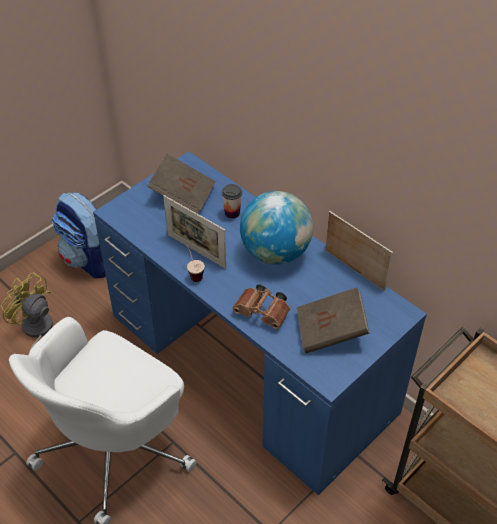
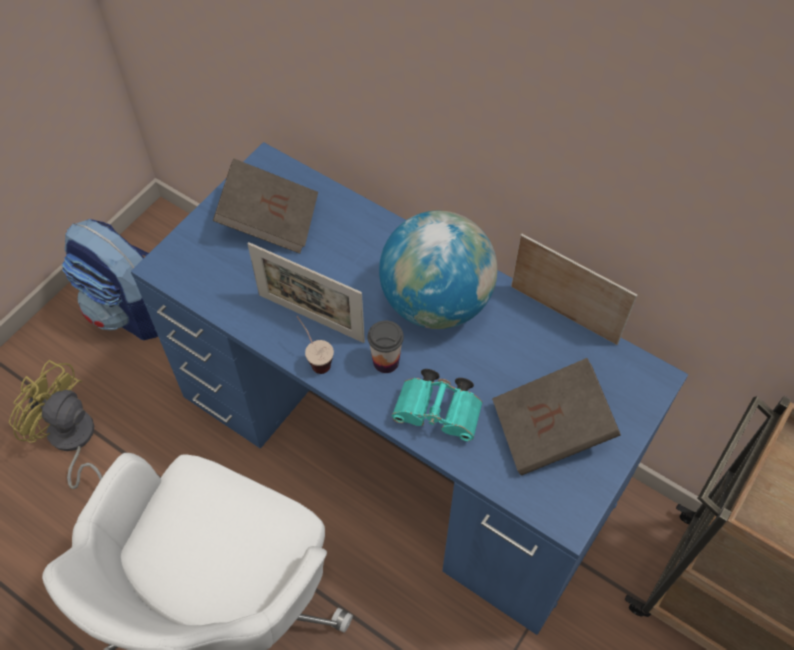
camera: 10 degrees left, 10 degrees up
cup [222,184,242,219] -> cup moved to [368,321,404,373]
brown binoculars [233,284,290,329] -> turquoise binoculars [392,369,483,441]

